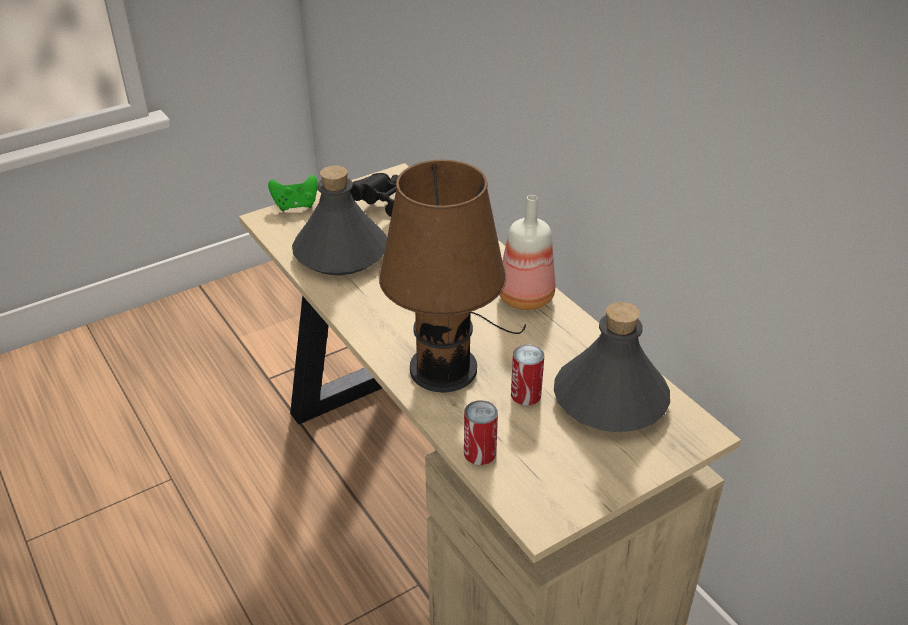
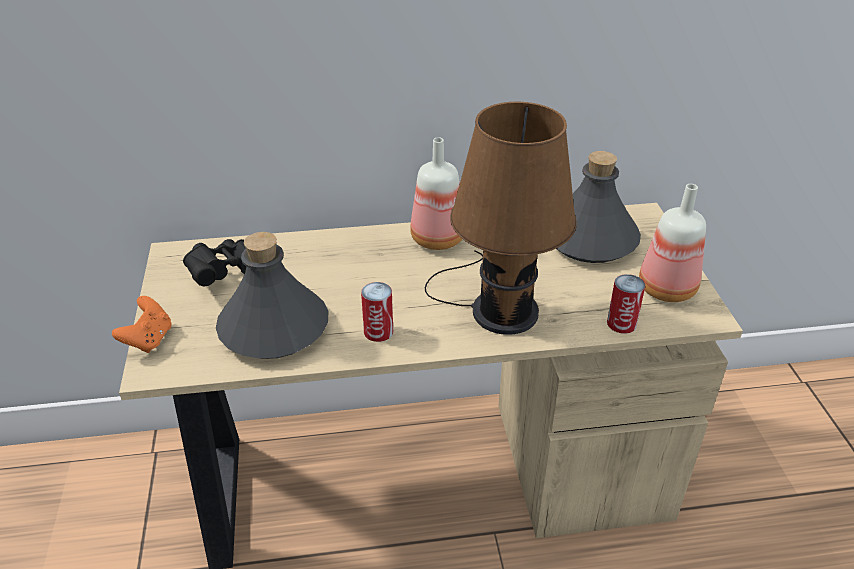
camera: 65 degrees left, 0 degrees up
green game controller [268,175,318,211] -> orange game controller [112,296,172,353]
can [511,344,544,406] -> can moved to [361,282,393,342]
none -> bottle [639,184,706,302]

